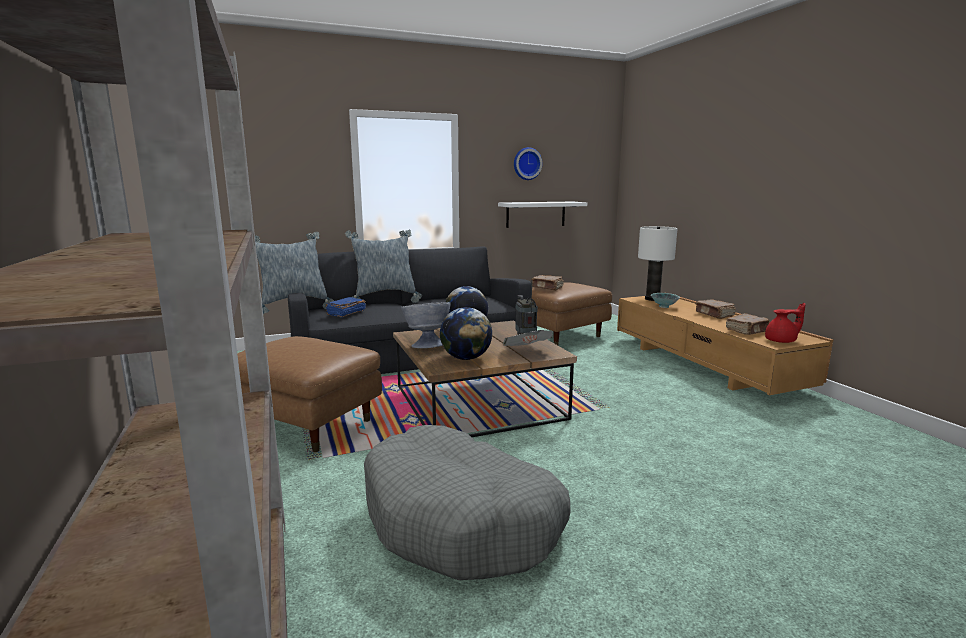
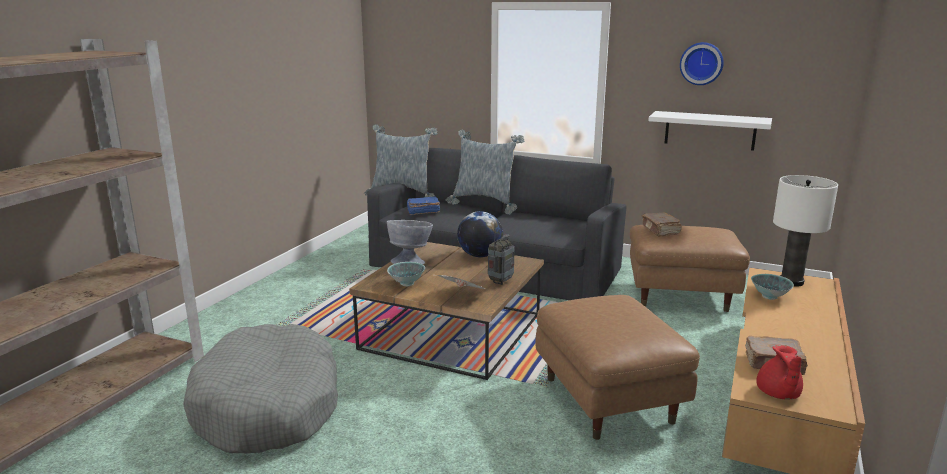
camera: 45 degrees right, 5 degrees up
brown ottoman [237,336,382,452] -> brown ottoman moved to [535,295,700,440]
globe [440,307,492,360] -> bowl [387,262,425,287]
brown book [695,299,736,319] -> none
red teapot [765,303,805,343] -> red teapot turned 60 degrees clockwise [756,345,803,399]

